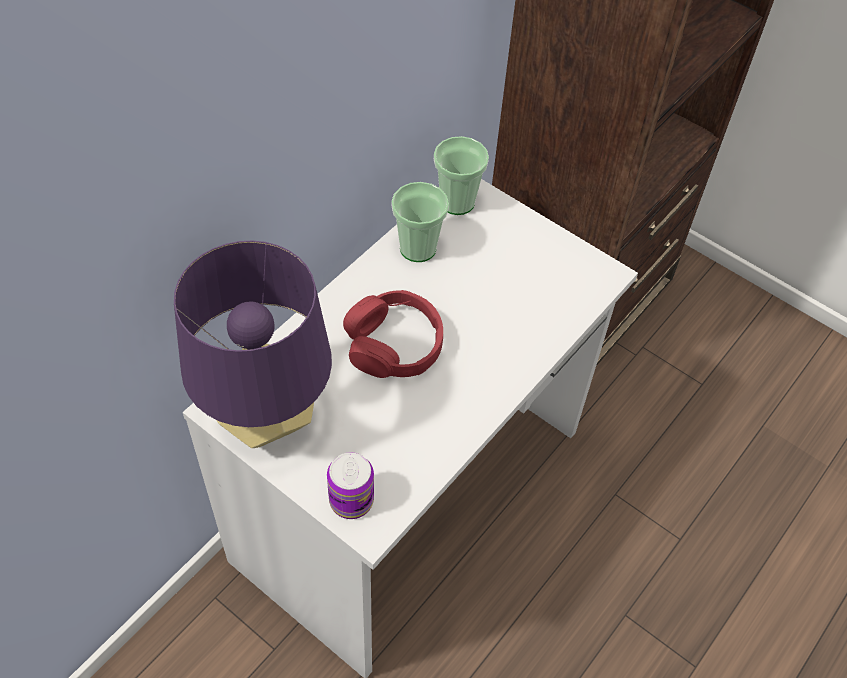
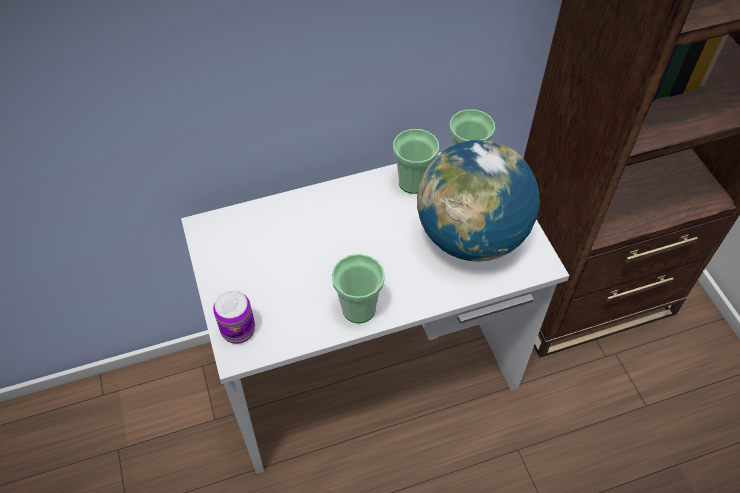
camera: 35 degrees right, 0 degrees up
purple table lamp [174,240,332,448] -> none
red headphones [343,290,443,378] -> none
none -> cup [332,254,385,323]
none -> globe [417,140,540,262]

